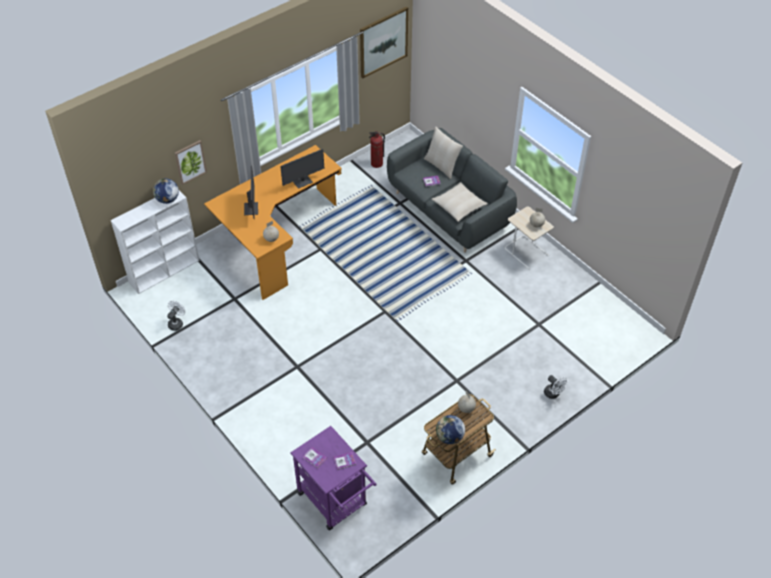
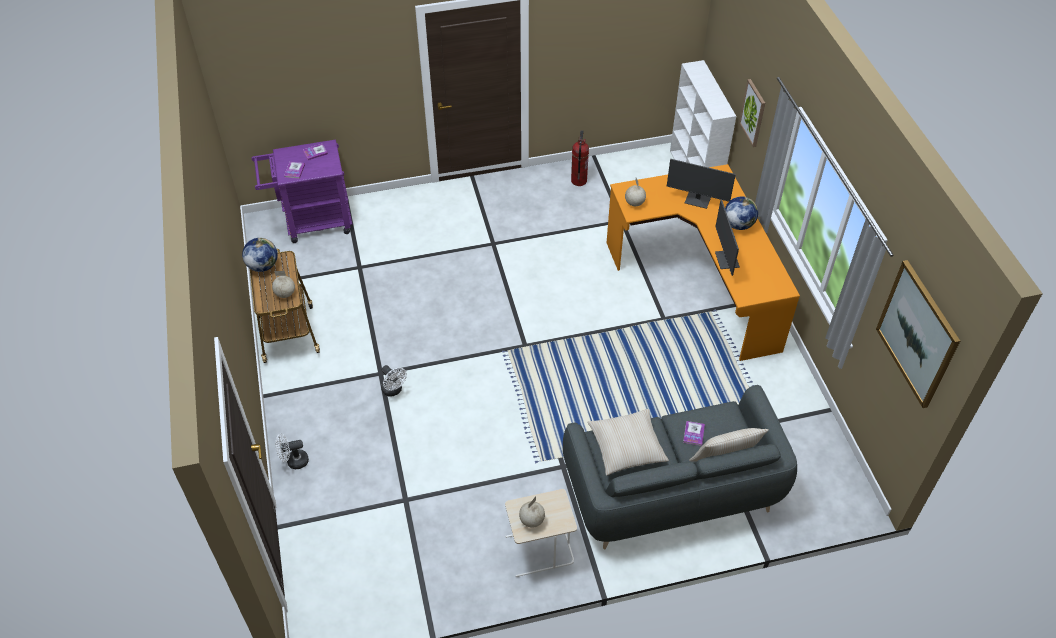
camera: 115 degrees right, 0 degrees up
globe [153,178,179,204] -> globe moved to [725,196,758,230]
white fan [167,301,185,331] -> white fan moved to [381,365,407,397]
fire extinguisher [369,131,385,168] -> fire extinguisher moved to [571,130,589,186]

